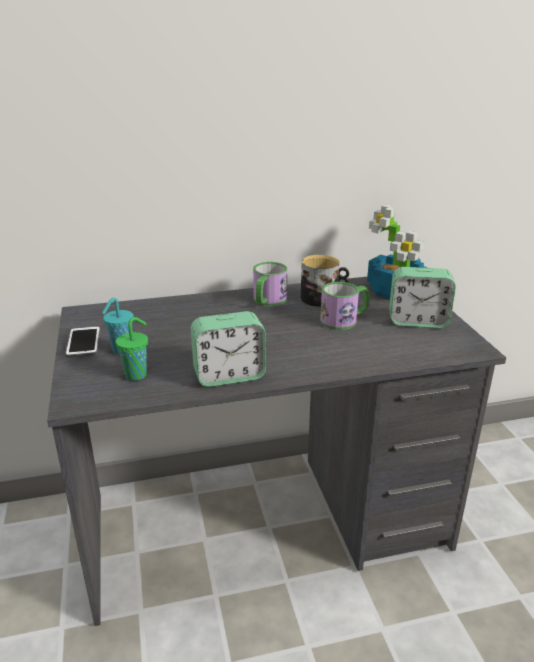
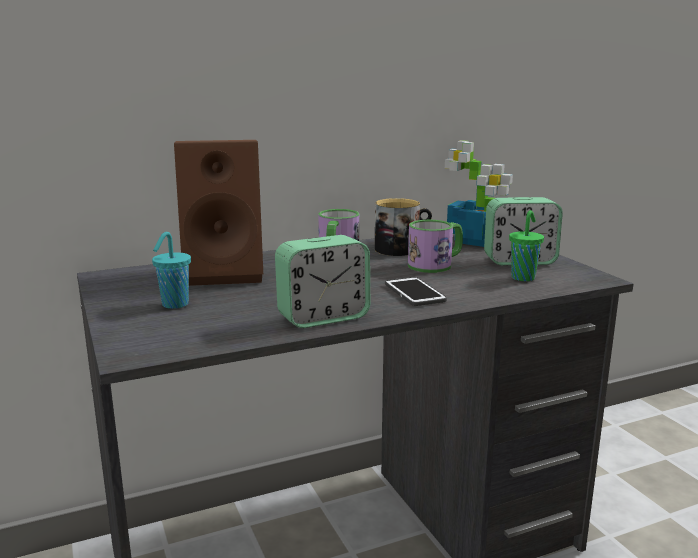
camera: 10 degrees left, 10 degrees down
phone [65,326,100,358] -> phone moved to [385,277,447,306]
green cup [116,317,148,381] -> green cup moved to [509,210,544,281]
none -> brown speaker [174,140,263,286]

